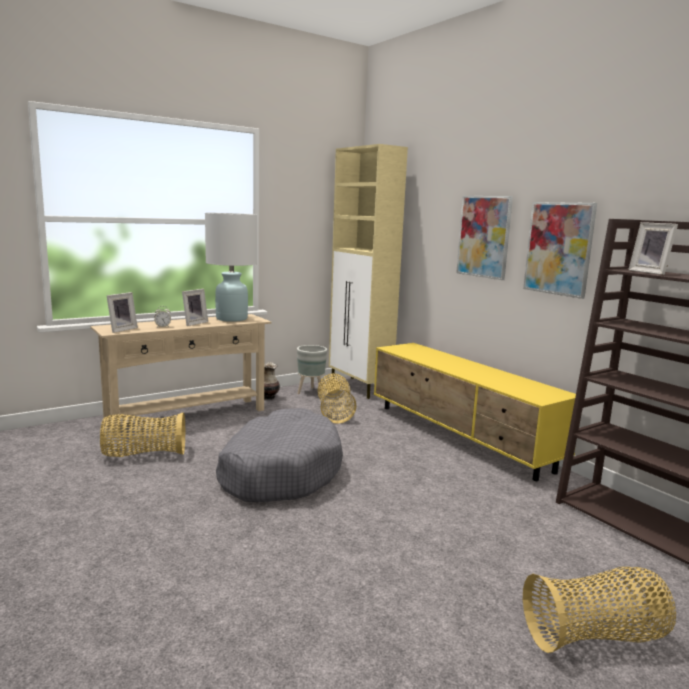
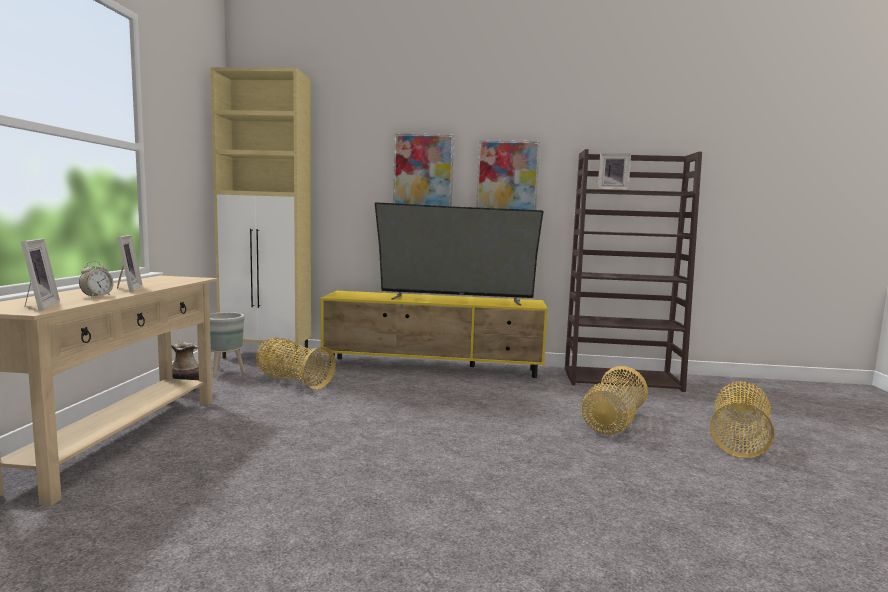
camera: 50 degrees left, 5 degrees down
basket [100,412,185,457] -> basket moved to [582,366,648,435]
white table lamp [205,213,257,322] -> none
grey dog bed [216,408,343,502] -> none
none -> television [375,202,544,306]

